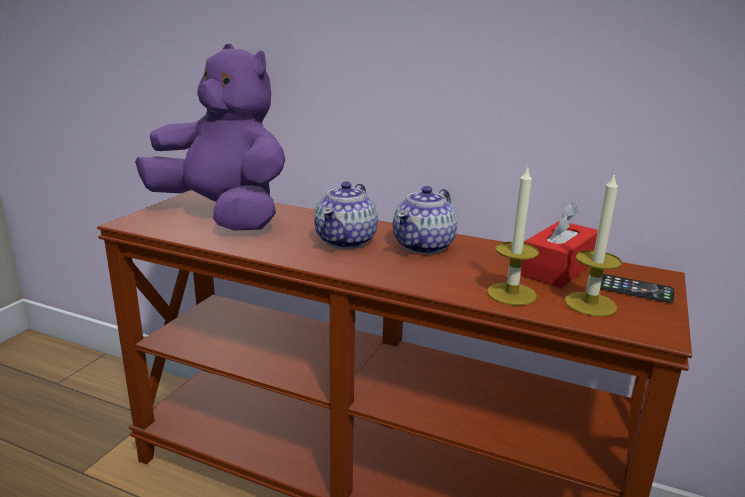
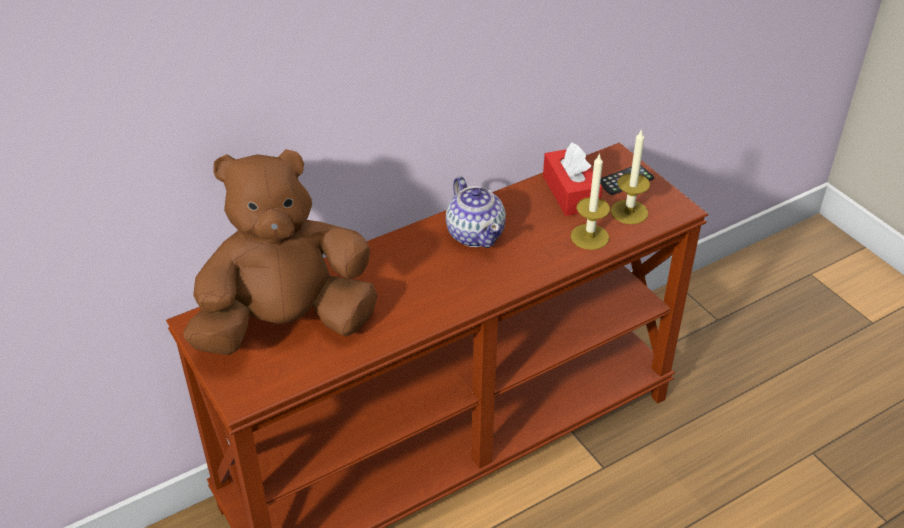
camera: 55 degrees left, 20 degrees up
purple plush toy [135,44,285,230] -> brown plush toy [183,149,378,355]
teapot [314,182,378,249] -> none

